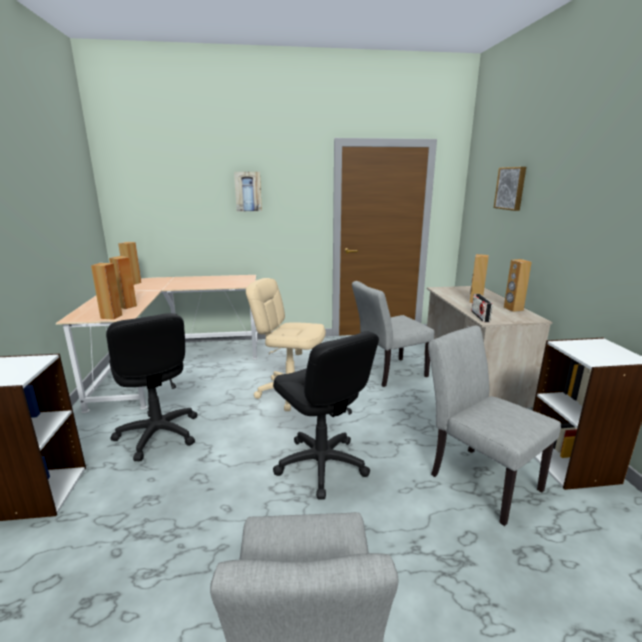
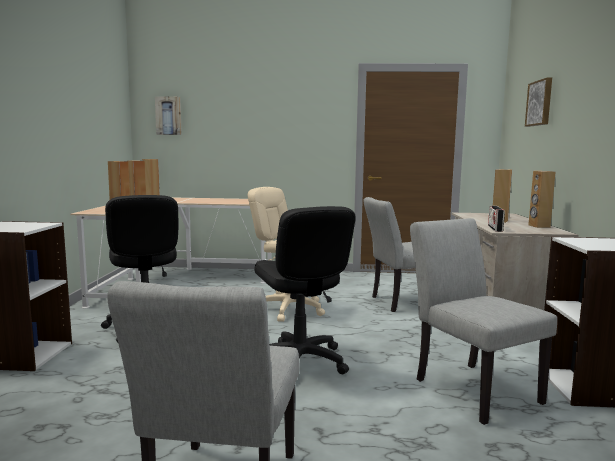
camera: 10 degrees right, 10 degrees down
picture [234,172,262,211] -> picture moved to [155,96,182,135]

